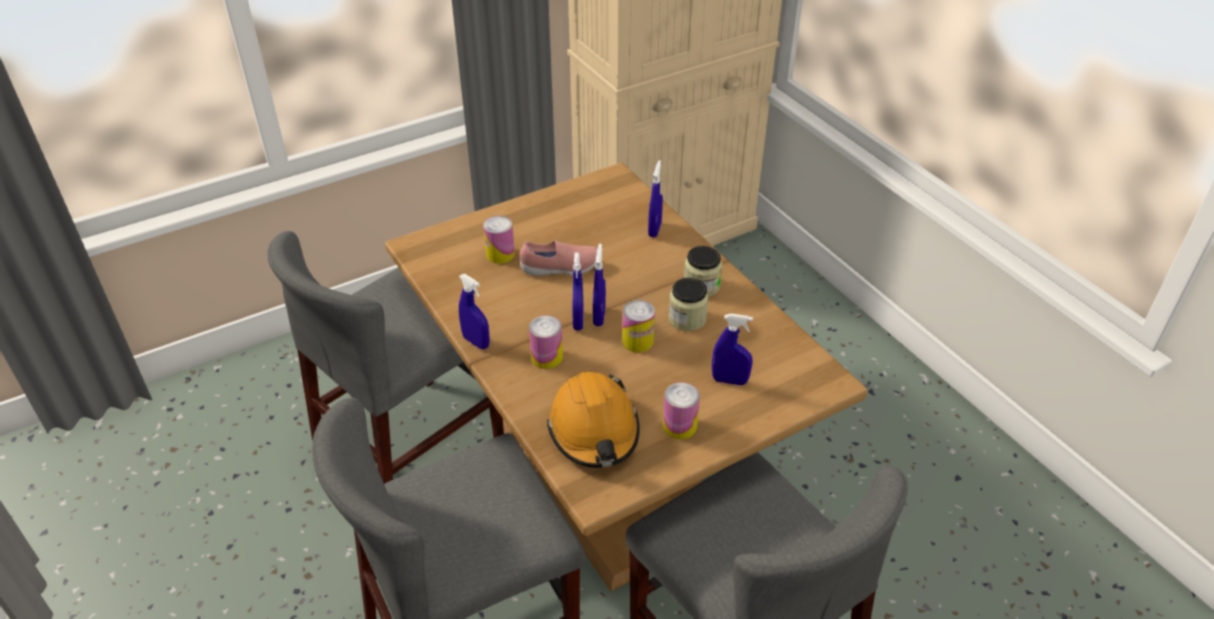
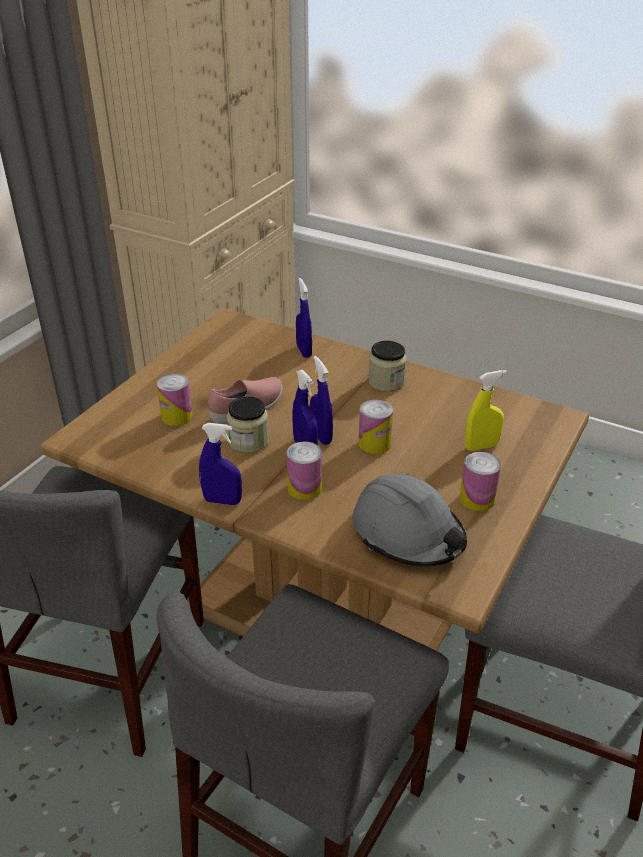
camera: 30 degrees left, 5 degrees down
orange hard hat [547,371,640,468] -> grey hard hat [352,474,467,567]
jar [669,278,708,331] -> jar moved to [227,396,269,453]
blue spray bottle [712,314,753,385] -> yellow spray bottle [465,370,507,451]

